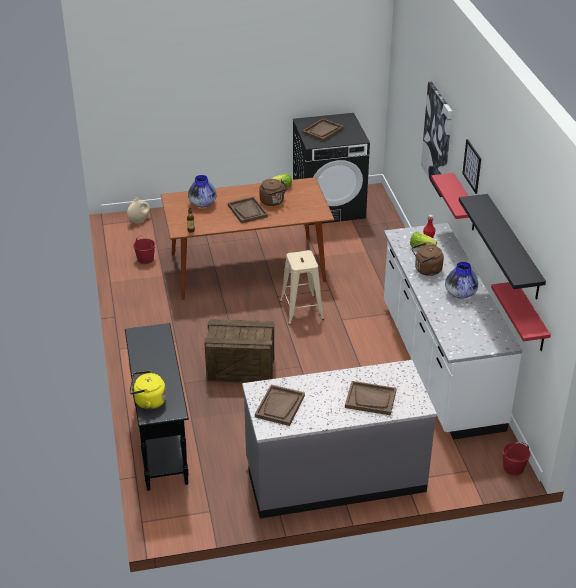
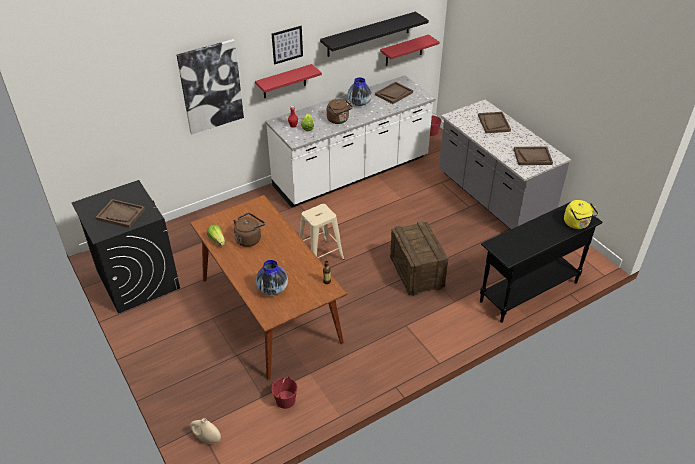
camera: 110 degrees left, 5 degrees up
brown tray [228,197,268,224] -> brown tray moved to [375,82,413,104]

